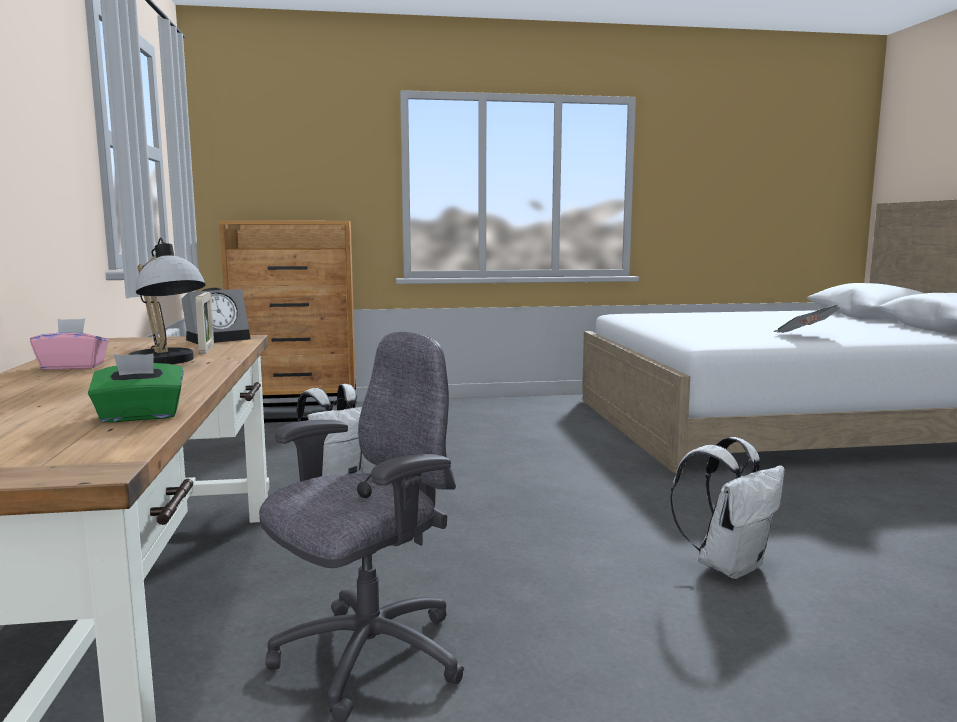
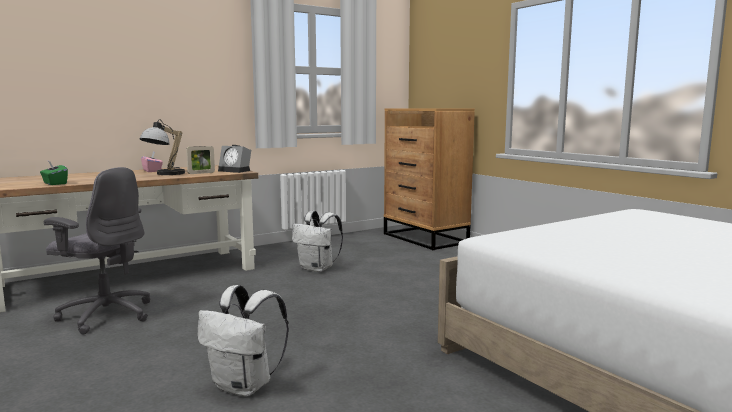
camera: 65 degrees right, 0 degrees up
newspaper [773,305,840,333] -> none

